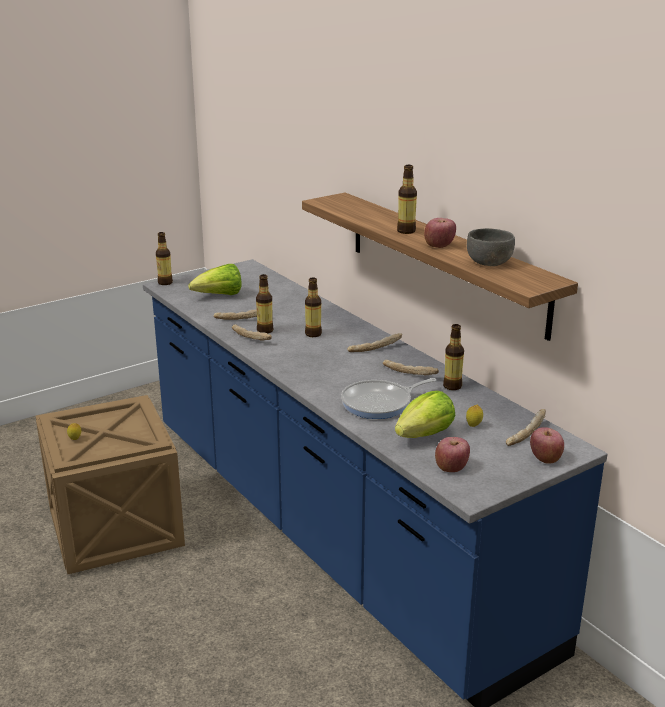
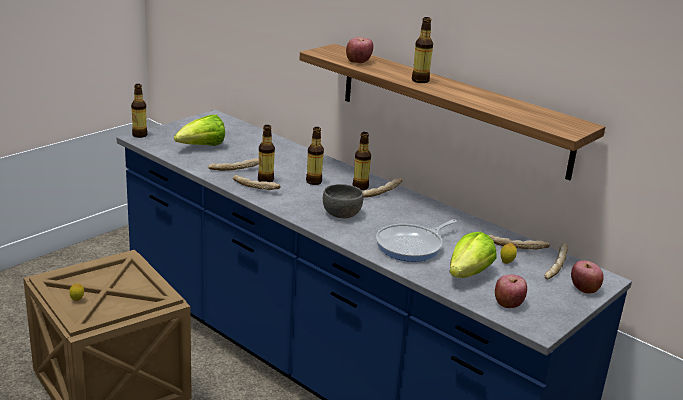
camera: 15 degrees left, 0 degrees up
bread [383,360,439,375] -> bread moved to [488,235,550,250]
apple [424,218,456,248] -> apple moved to [346,37,373,63]
bottle [443,324,464,390] -> bottle moved to [353,132,371,190]
grey bowl [467,228,515,266] -> grey bowl moved to [323,184,363,218]

